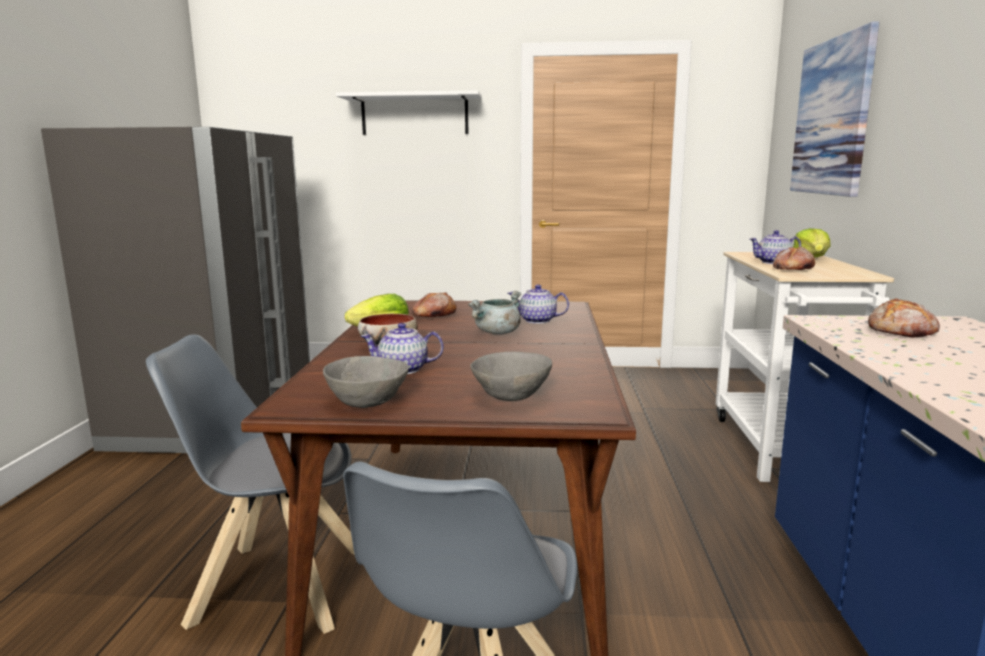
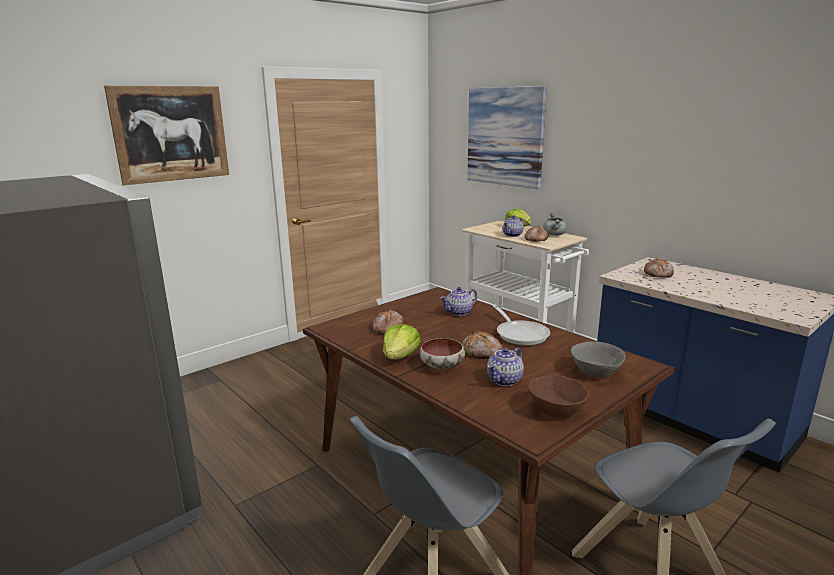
camera: 45 degrees left, 5 degrees up
grey bowl [323,356,409,408] -> brown bowl [528,375,589,418]
white shelf [336,91,482,135] -> picture [104,86,229,185]
grey cooking pot [468,291,521,335] -> grey cooking pot moved to [543,213,567,236]
none -> bread [461,331,503,359]
none -> frying pan [492,305,550,346]

